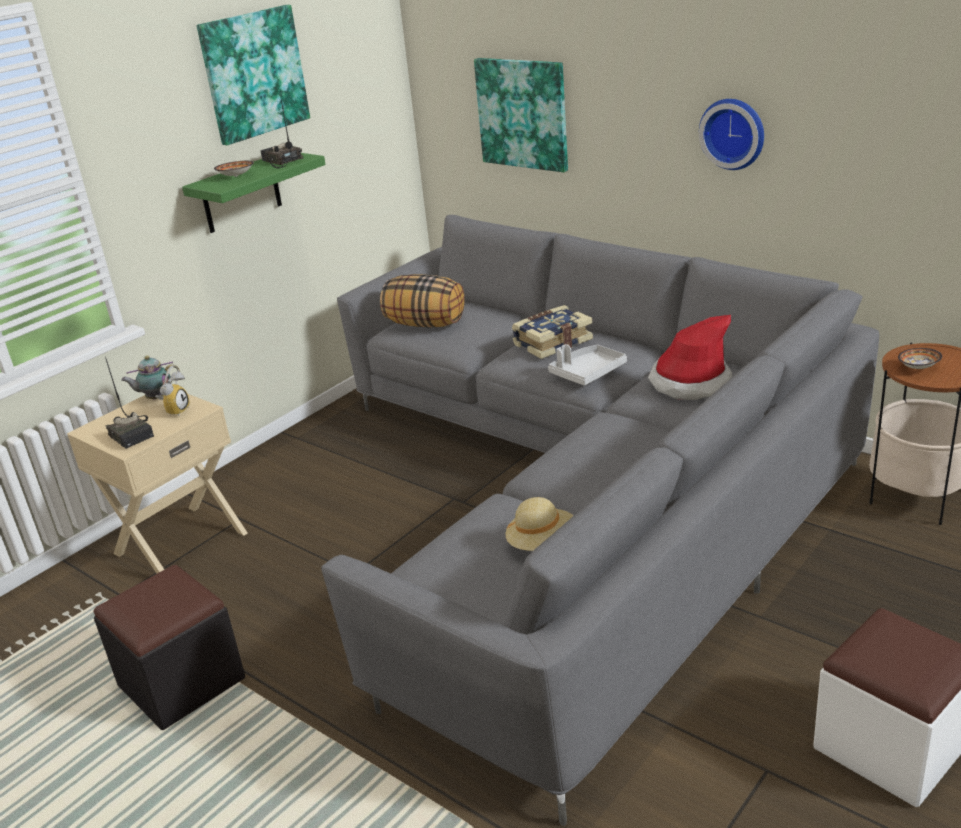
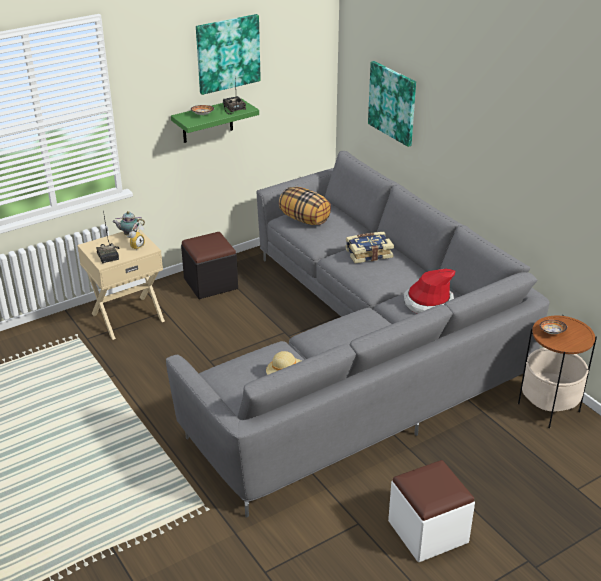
camera: 15 degrees right, 5 degrees up
black ottoman [93,565,245,730] -> black ottoman moved to [181,232,238,299]
grey tray [548,344,627,385] -> none
wall clock [699,99,764,170] -> none

